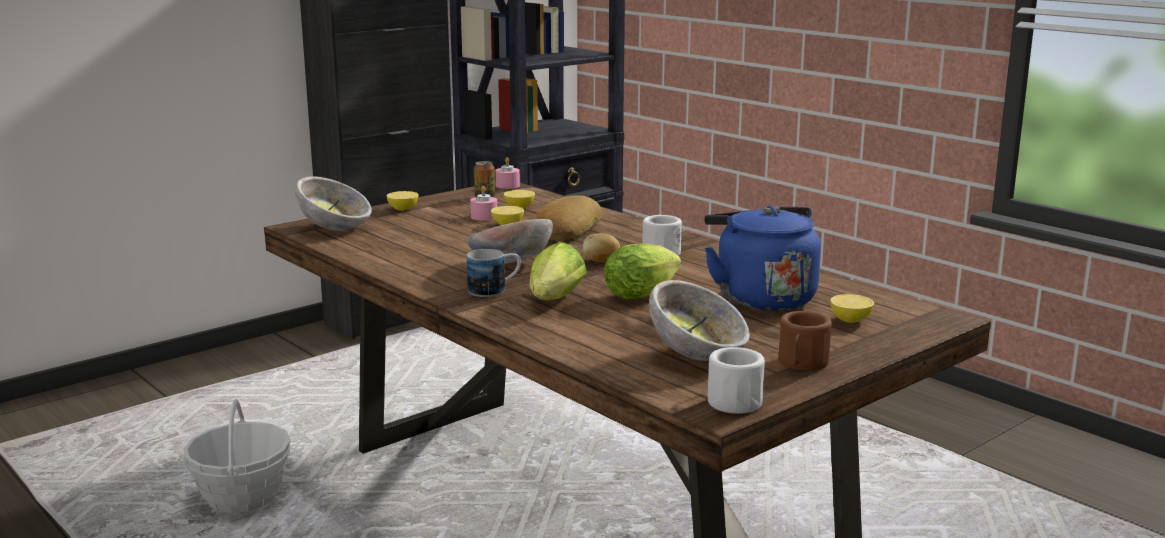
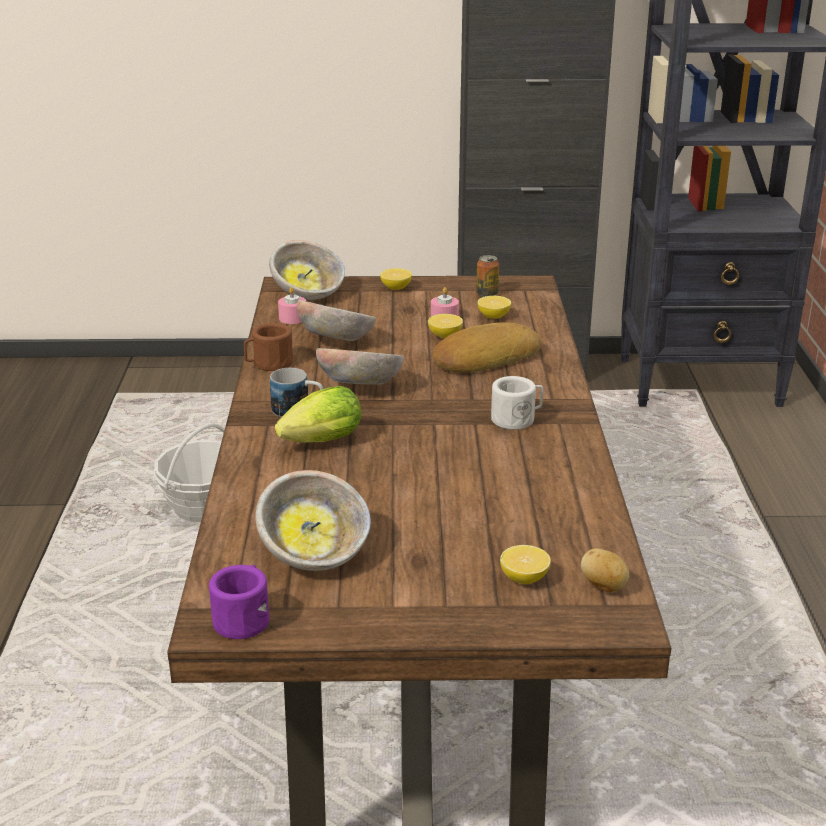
camera: 40 degrees right, 10 degrees up
pink candle [495,157,520,189] -> pink candle moved to [278,287,306,324]
potato [583,233,620,263] -> potato moved to [581,548,629,592]
lettuce [604,243,681,299] -> none
blue kettle [704,205,821,311] -> none
white mug [708,347,765,414] -> purple mug [209,565,269,639]
brown mug [778,311,832,371] -> brown mug moved to [244,323,293,371]
none -> bowl [297,300,376,341]

